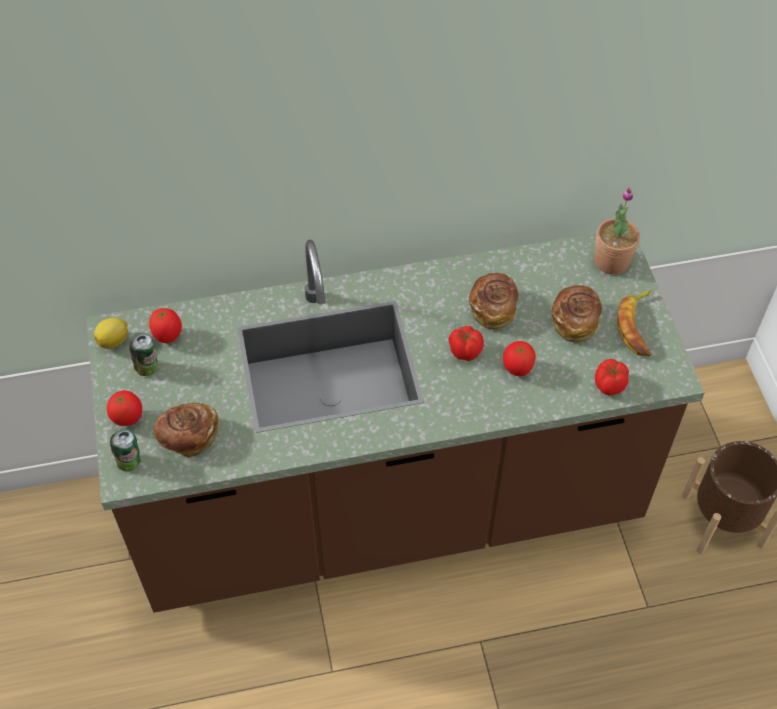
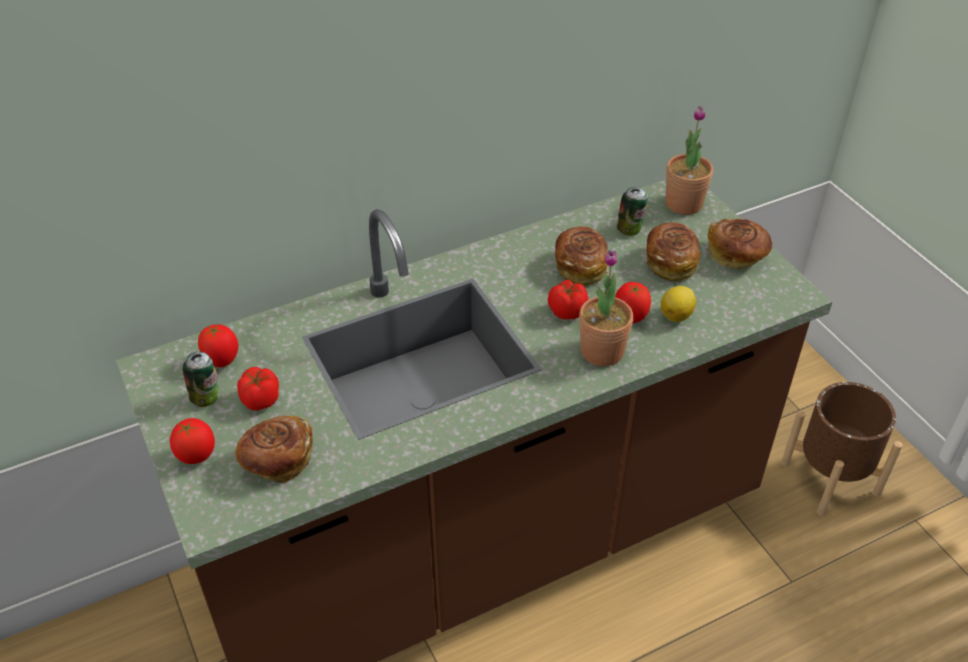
camera: 15 degrees left, 10 degrees down
lemon [94,318,128,349] -> lemon moved to [661,286,696,322]
can [110,428,141,471] -> can moved to [617,187,648,236]
tomato [595,359,629,396] -> tomato moved to [237,367,279,411]
banana [617,290,652,356] -> bread [708,218,772,269]
none -> potted plant [579,250,633,366]

